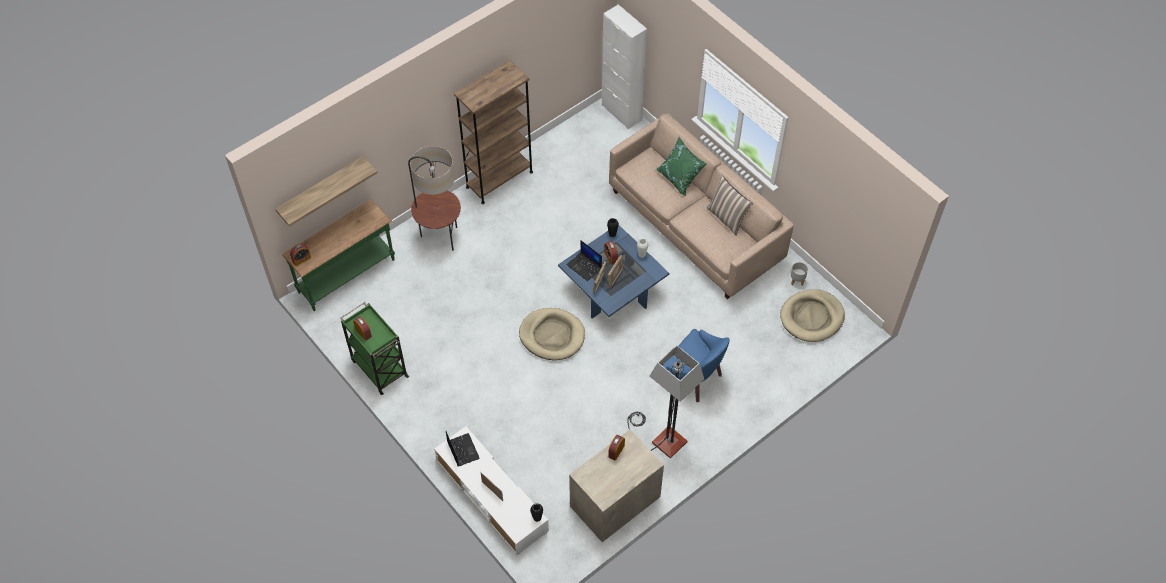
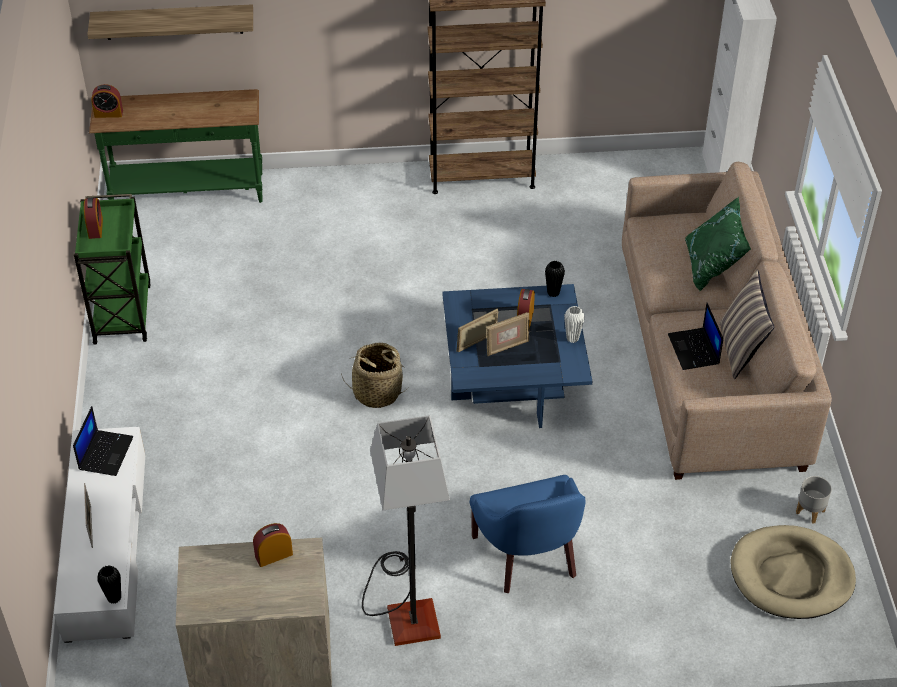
camera: 35 degrees right, 10 degrees down
floor lamp [408,146,461,251] -> none
beige dog bed [519,308,585,360] -> basket [341,342,408,408]
laptop [566,240,602,281] -> laptop moved to [668,303,723,370]

